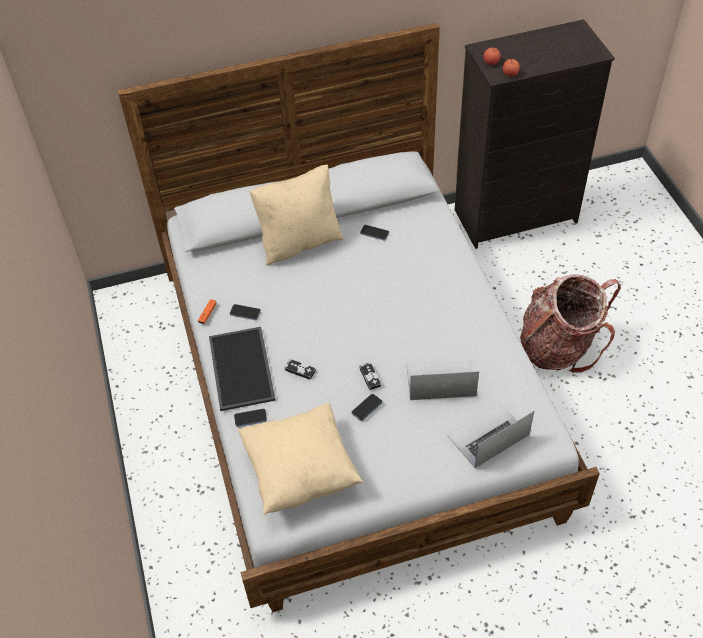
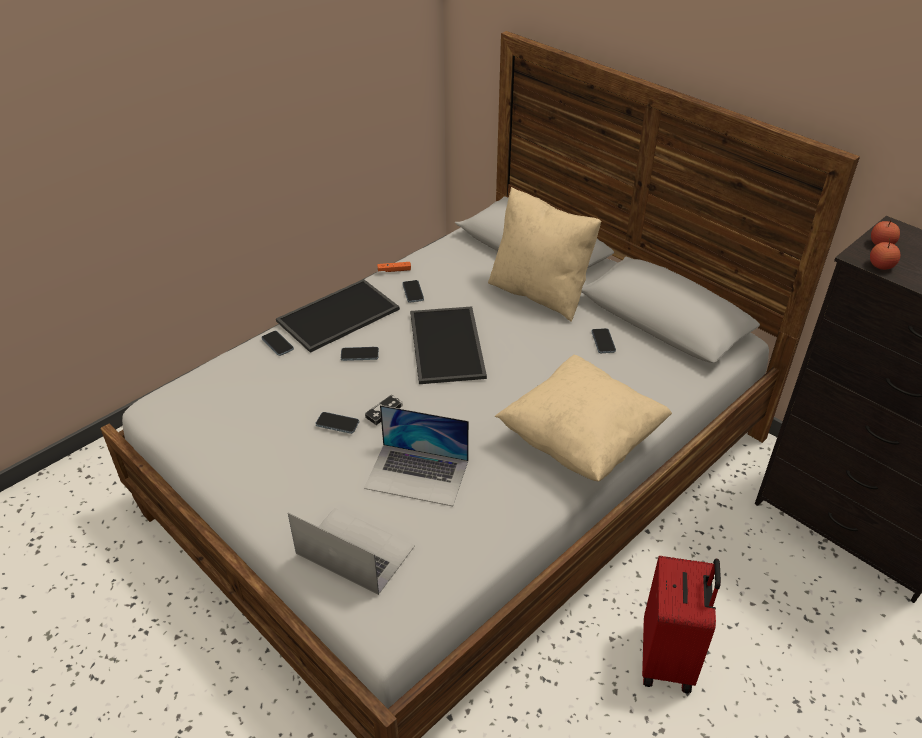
camera: 60 degrees right, 10 degrees down
beige pillow [237,403,363,515] -> beige pillow moved to [495,355,672,481]
game controller [285,359,316,380] -> phone [341,347,379,361]
laptop [406,360,479,400] -> laptop turned 135 degrees clockwise [364,405,469,506]
backpack [520,274,621,373] -> red suitcase [642,556,721,693]
none -> tray [410,306,487,384]

